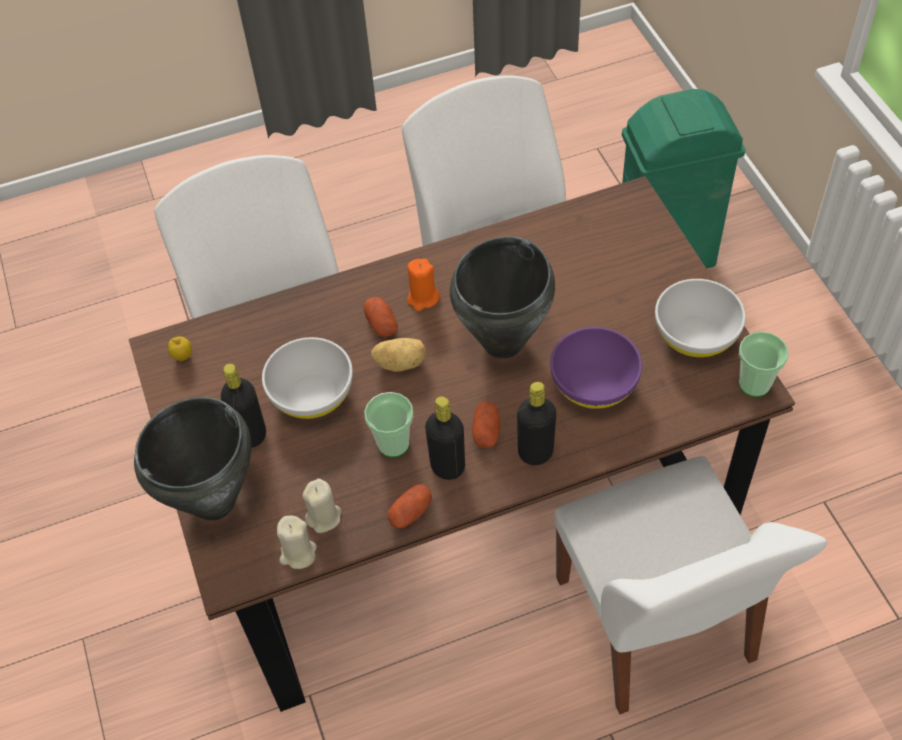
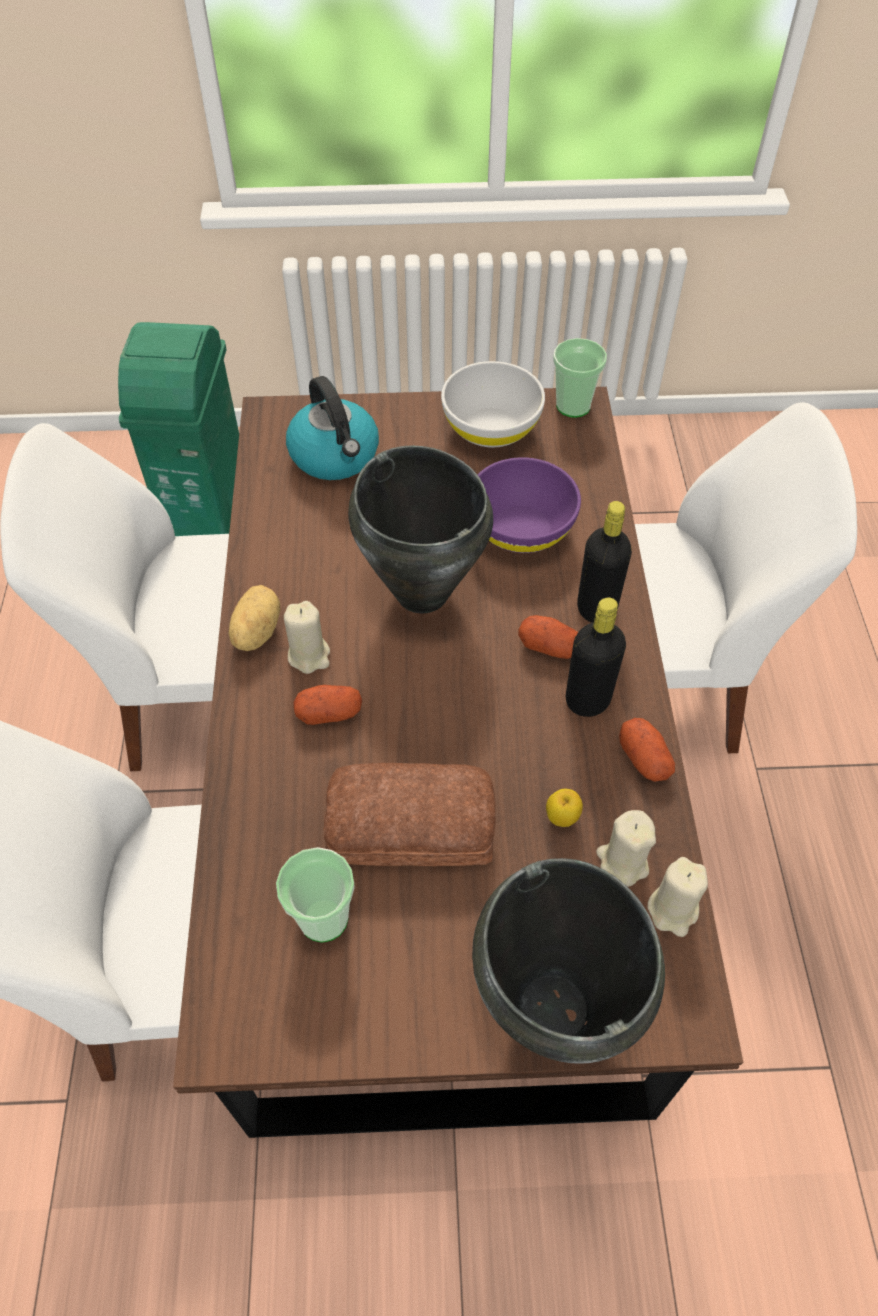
camera: 75 degrees left, 0 degrees up
apple [168,336,192,361] -> apple moved to [546,789,583,827]
black bottle [221,364,266,448] -> none
white bowl [262,337,353,419] -> bread [324,763,496,866]
cup [364,392,413,457] -> cup moved to [276,847,355,943]
potato [371,338,426,372] -> potato moved to [228,585,280,651]
orange candle [407,259,440,311] -> beige candle [284,601,330,674]
none -> kettle [286,376,379,480]

